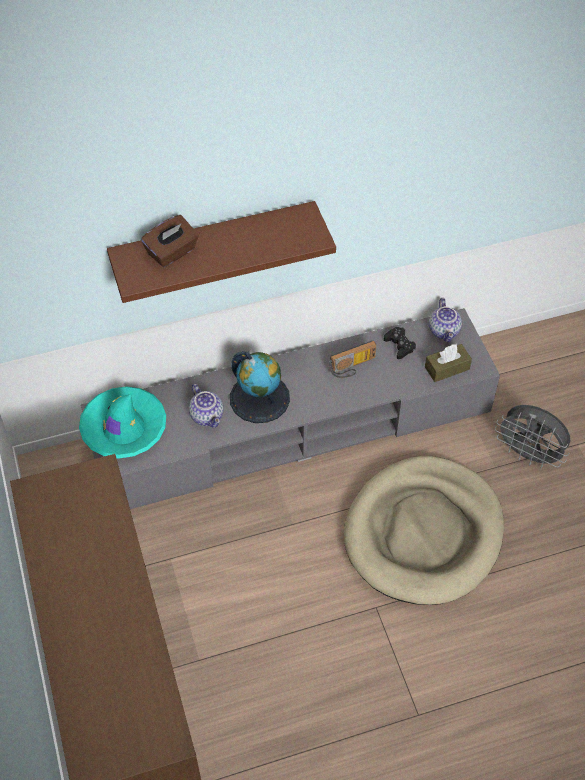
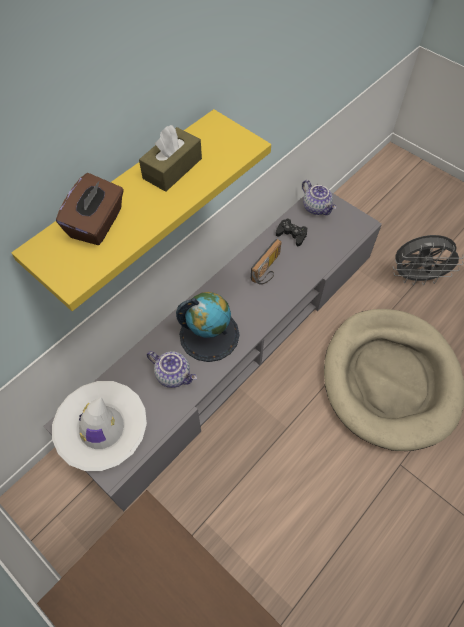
camera: 30 degrees left, 5 degrees up
turquoise hat [79,386,166,458] -> white hat [52,381,147,471]
brown shelf [107,201,336,303] -> yellow shelf [11,109,271,311]
brown tissue box [425,344,472,382] -> brown tissue box moved to [139,125,202,192]

